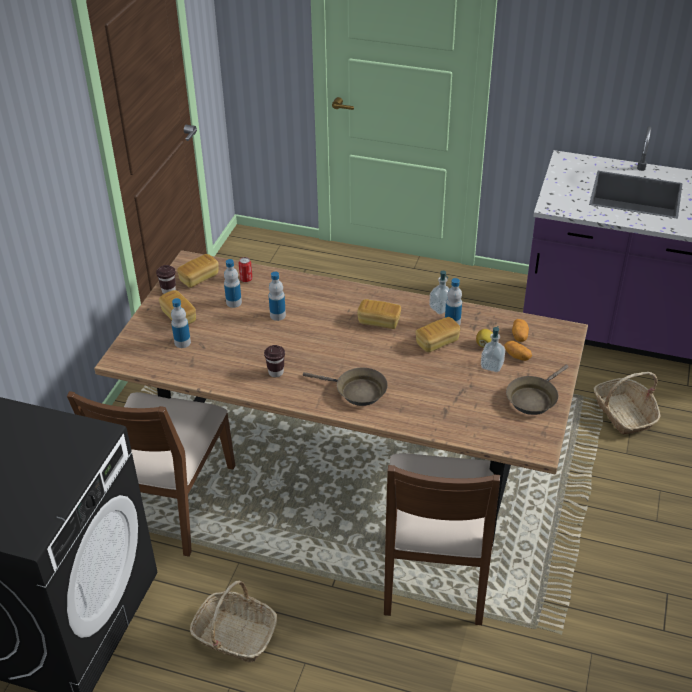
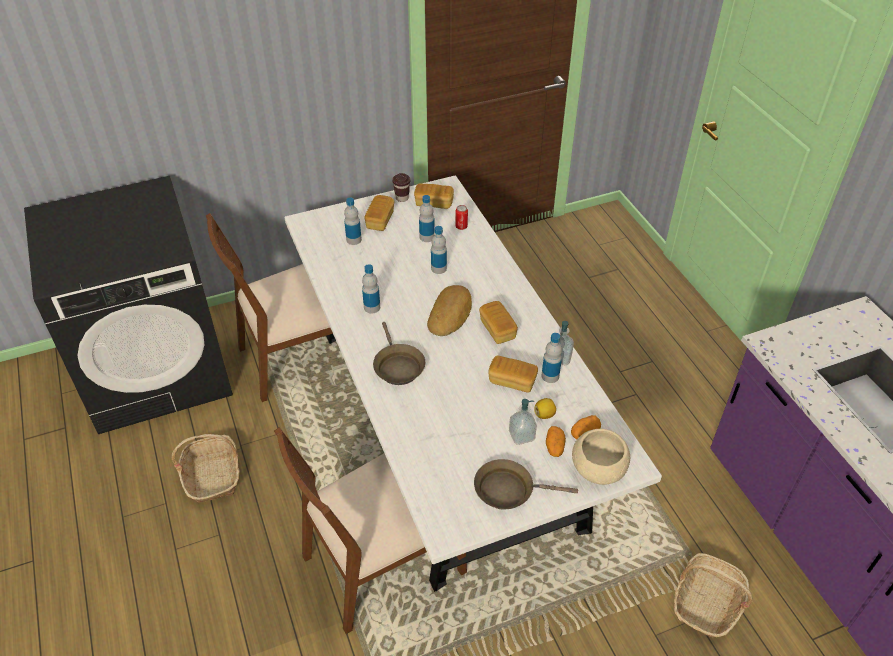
camera: 50 degrees right, 5 degrees up
brown dining table [94,250,588,549] -> white dining table [284,175,662,592]
brown cup [264,345,285,377] -> bottle [362,264,380,314]
none -> bread [427,285,472,336]
none -> beige bowl [572,429,630,485]

